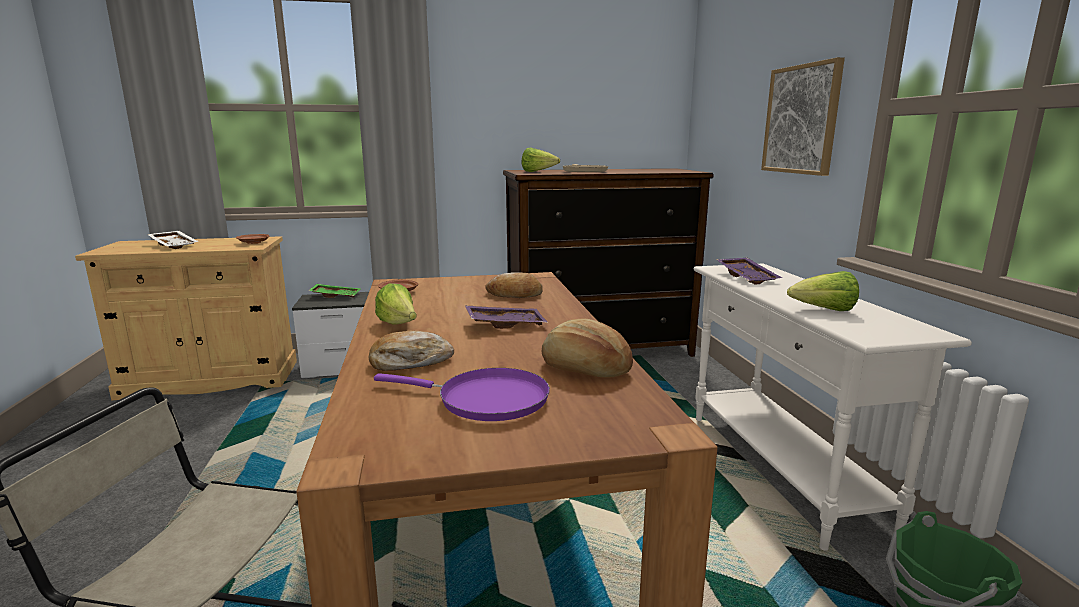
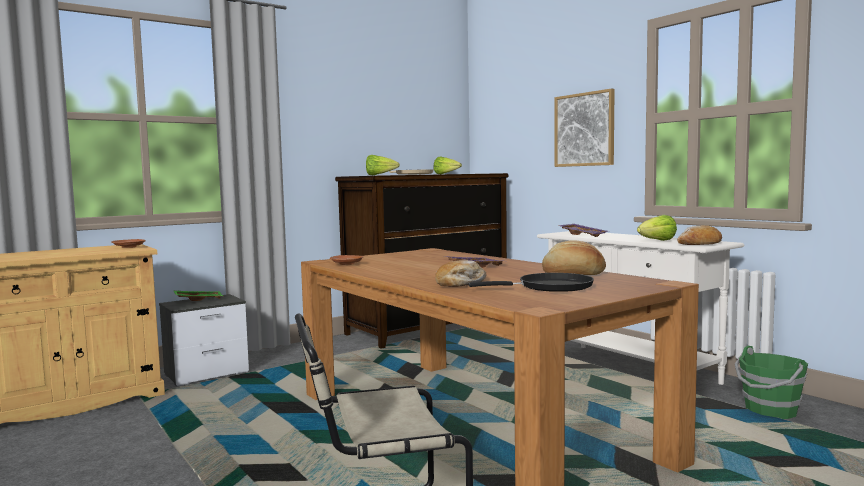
camera: 25 degrees left, 10 degrees down
white tray [147,231,199,249] -> none
purple frying pan [374,368,550,421] -> black frying pan [468,273,594,292]
lettuce [375,284,417,325] -> lettuce moved to [434,156,462,174]
bread [485,272,543,298] -> bread moved to [677,225,722,245]

